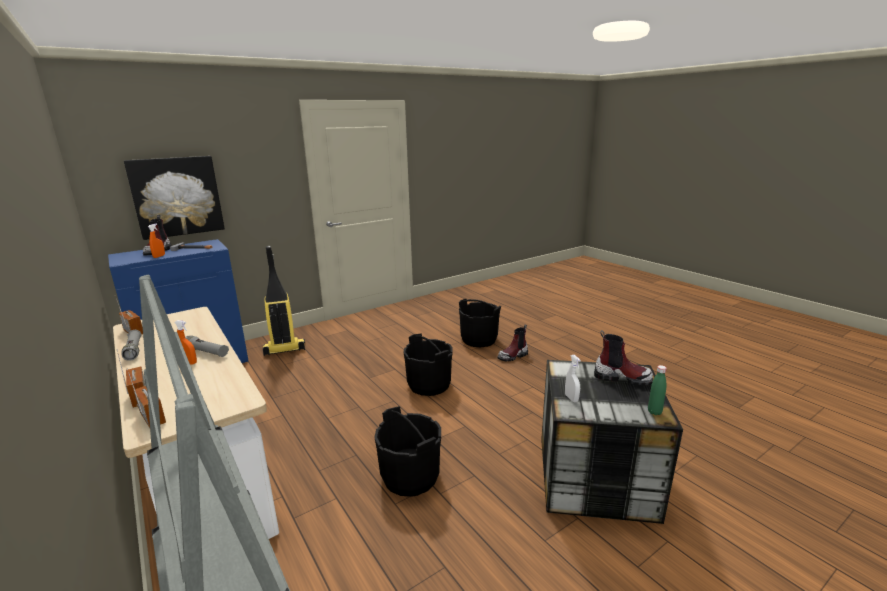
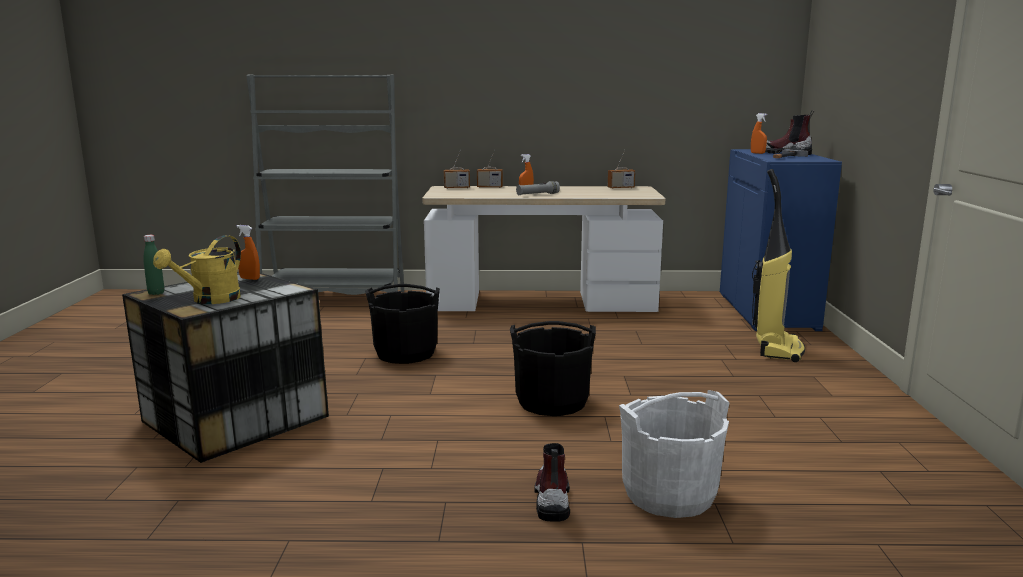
camera: 125 degrees right, 5 degrees down
grey flashlight [121,330,141,361] -> none
picture [124,156,225,240] -> none
black bucket [459,299,501,347] -> white bucket [619,390,730,518]
white spray bottle [565,355,581,402] -> orange spray bottle [237,225,260,280]
boot [594,330,653,386] -> yellow watering can [153,235,241,304]

